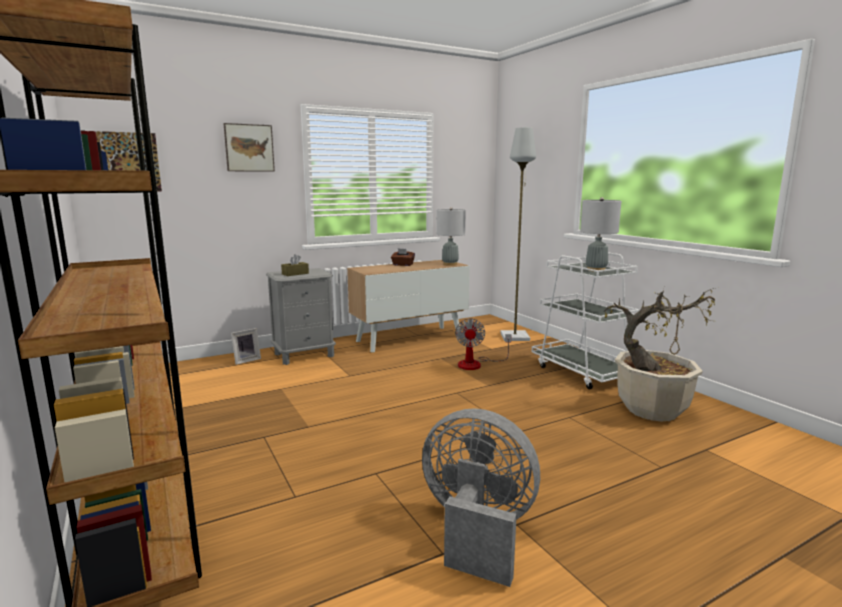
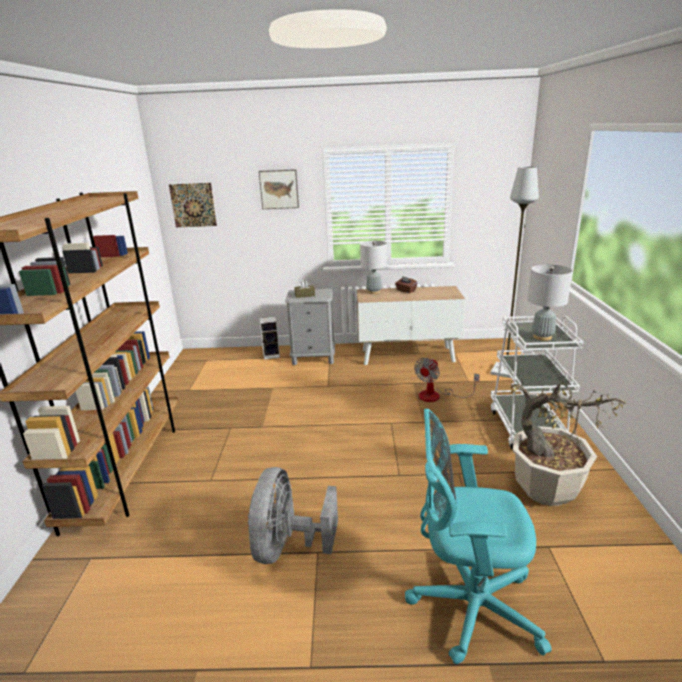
camera: 30 degrees right, 10 degrees up
picture frame [231,328,261,365] -> speaker [259,317,280,360]
grey fan [422,408,540,587] -> grey fan turned 135 degrees counterclockwise [248,467,338,564]
grey table lamp [436,207,466,266] -> grey table lamp moved to [360,241,387,294]
none -> turquoise office chair [405,409,552,664]

